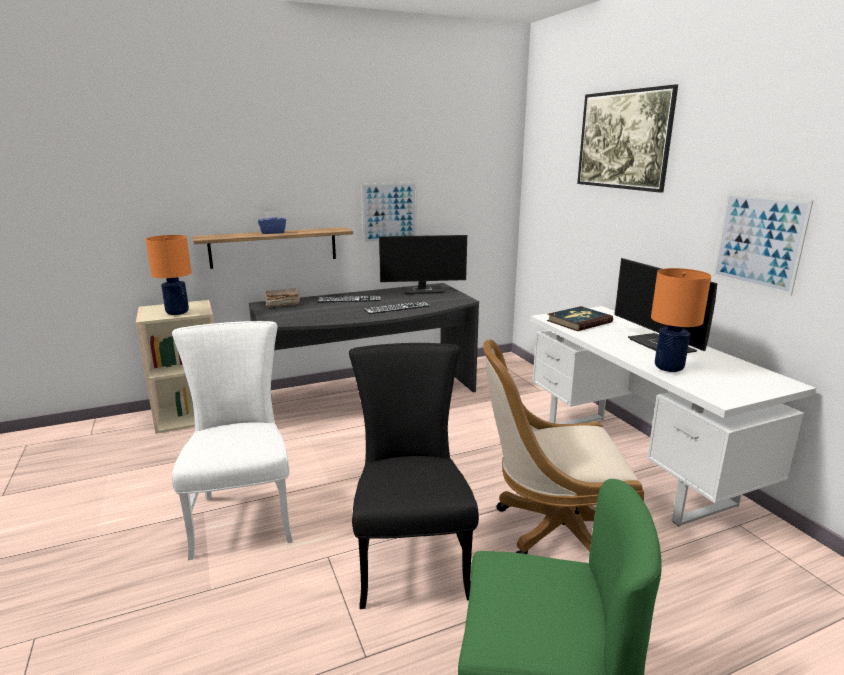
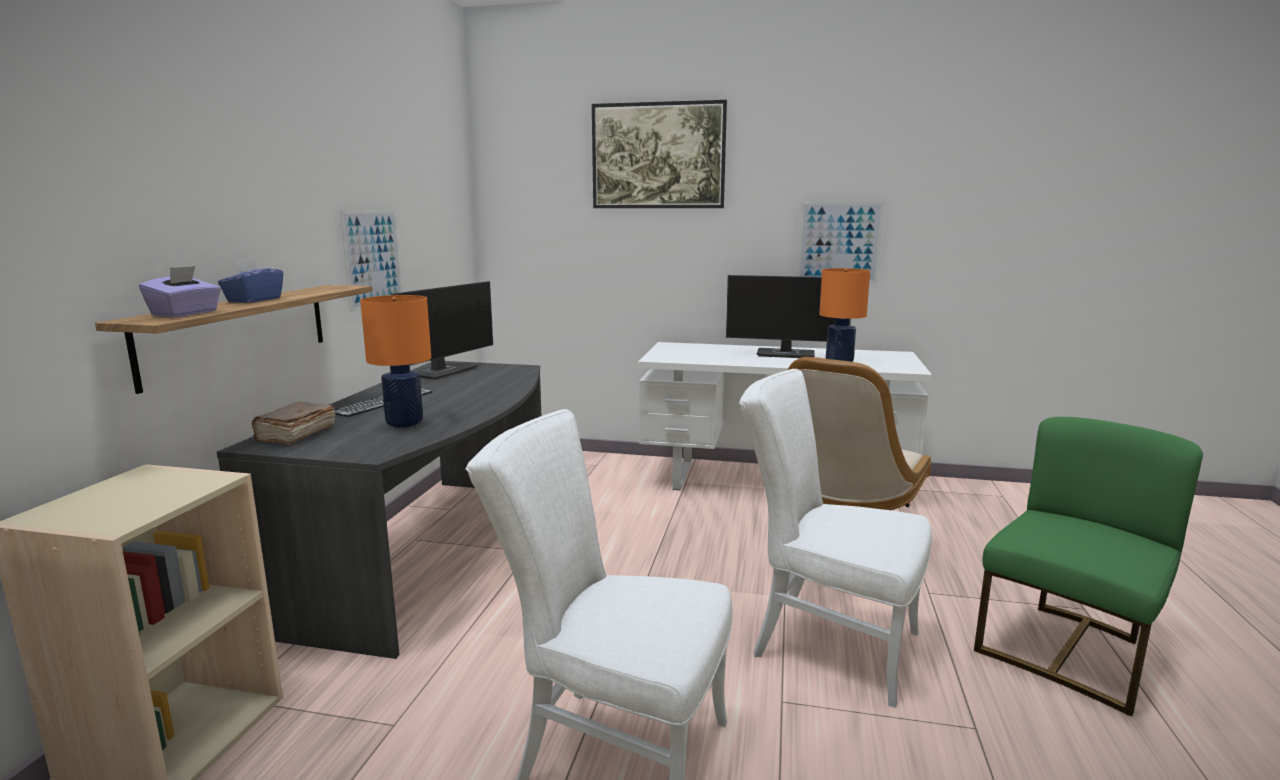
camera: 55 degrees left, 5 degrees down
orange table lamp [145,235,192,315] -> orange table lamp moved to [360,295,431,428]
black chair [349,343,479,609] -> white chair [739,369,932,708]
keyboard [363,301,430,314] -> none
book [547,306,613,331] -> none
none -> purple tissue box [139,266,221,317]

